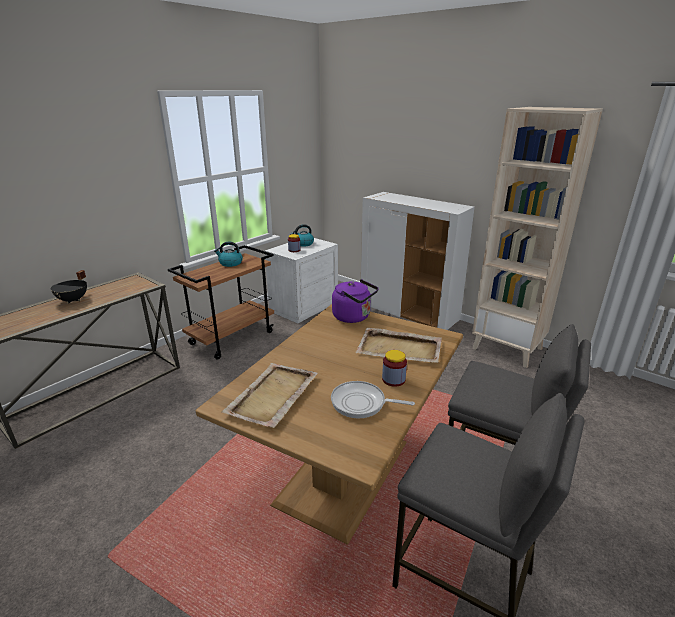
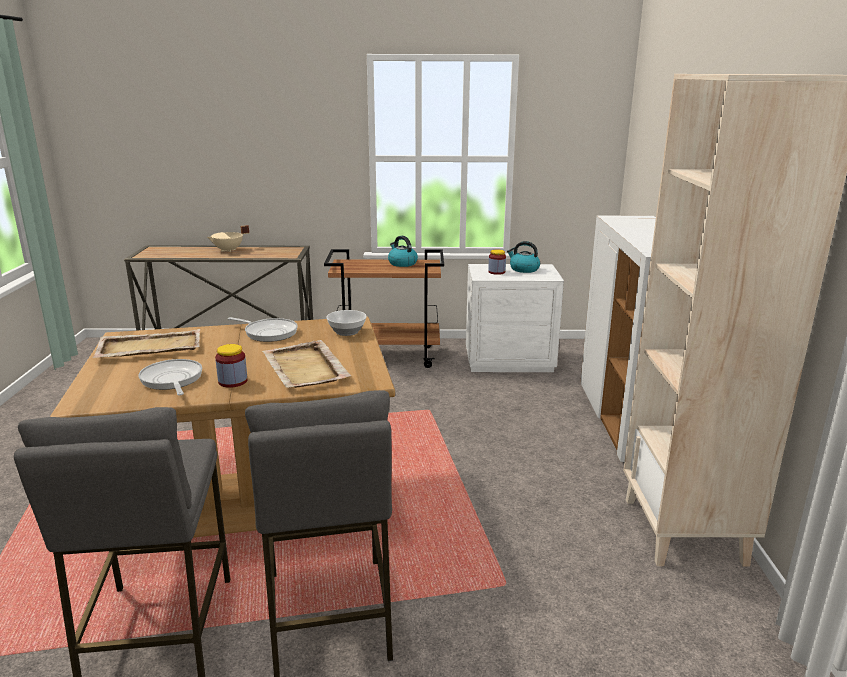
camera: 50 degrees right, 5 degrees down
black cooking pot [50,270,87,304] -> beige cooking pot [207,225,249,252]
purple kettle [332,279,379,323] -> bowl [326,310,367,336]
none -> frying pan [228,317,298,342]

